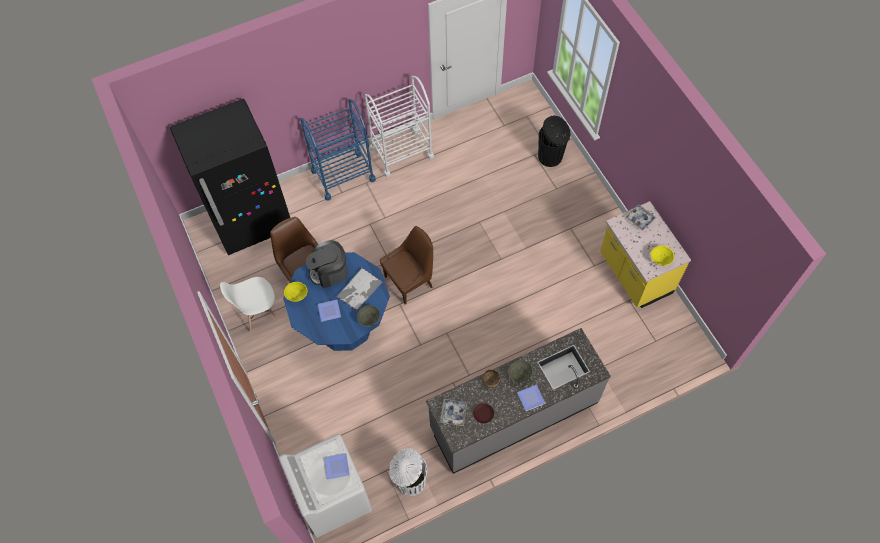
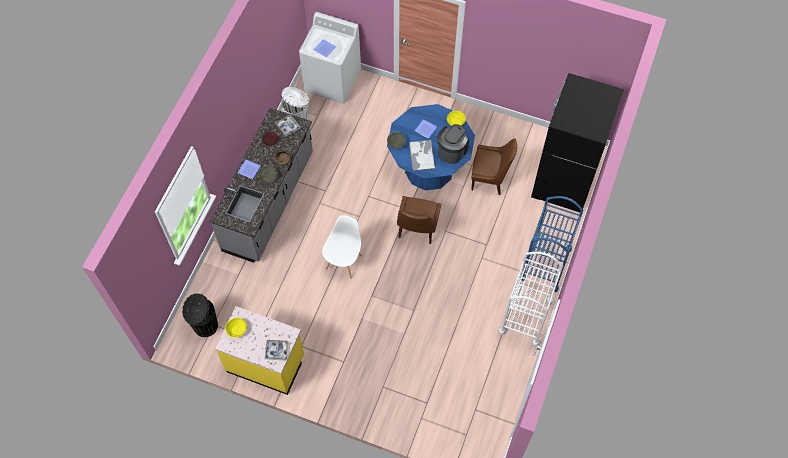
camera: 135 degrees right, 0 degrees up
white chair [220,277,279,332] -> white chair moved to [322,215,362,279]
black trash can [538,115,571,167] -> black trash can moved to [182,294,218,337]

